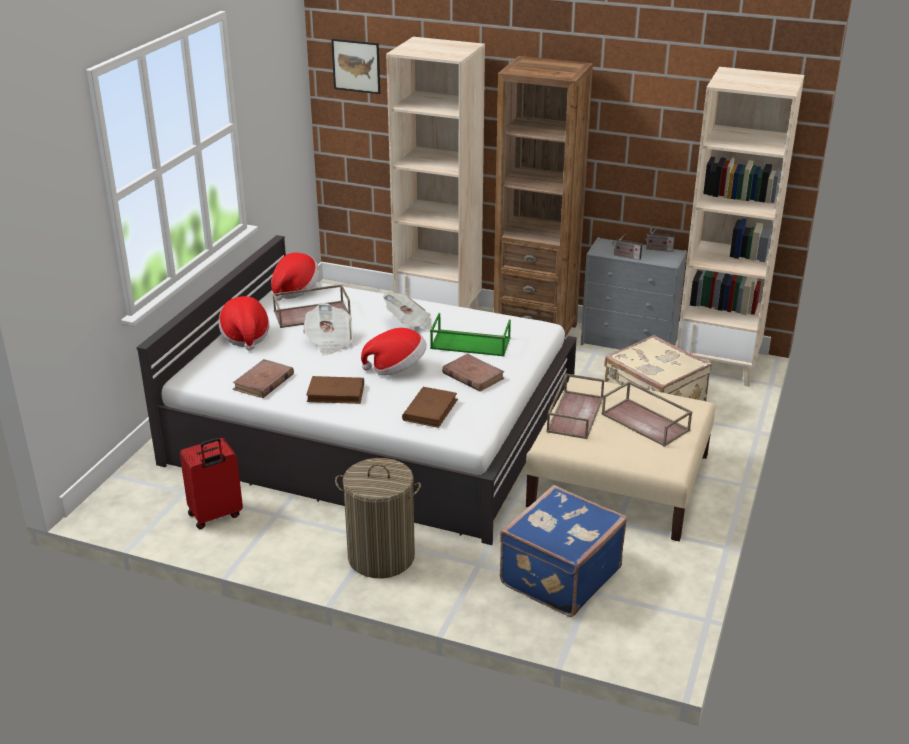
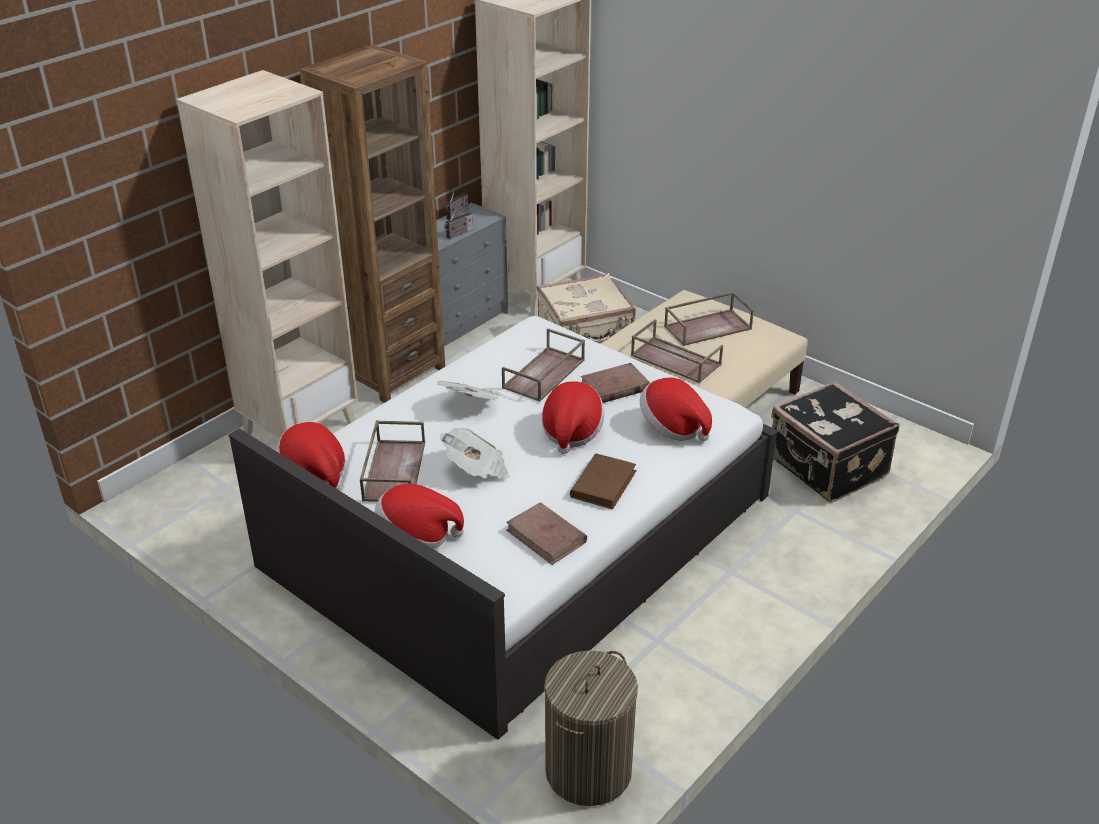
camera: 70 degrees left, 5 degrees up
red suitcase [180,438,243,529] -> none
picture [331,39,380,94] -> none
laundry basket [335,458,421,578] -> laundry basket moved to [544,650,638,806]
brown book [402,387,458,428] -> hat [640,377,712,441]
green tray [430,313,511,356] -> brown tray [502,328,585,402]
blue suitcase [500,485,627,617] -> black suitcase [771,381,899,502]

